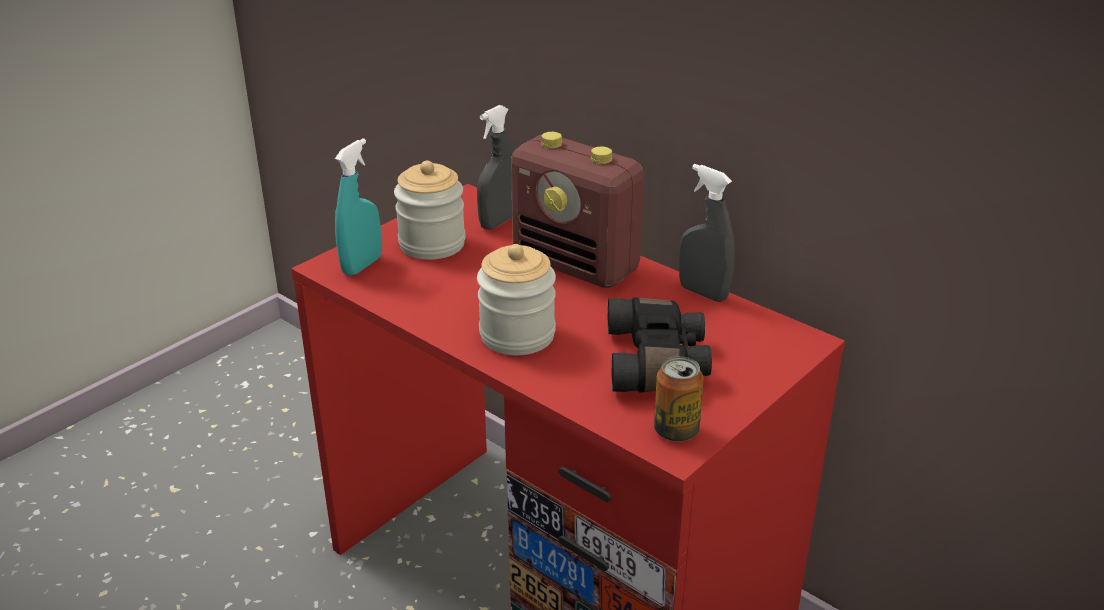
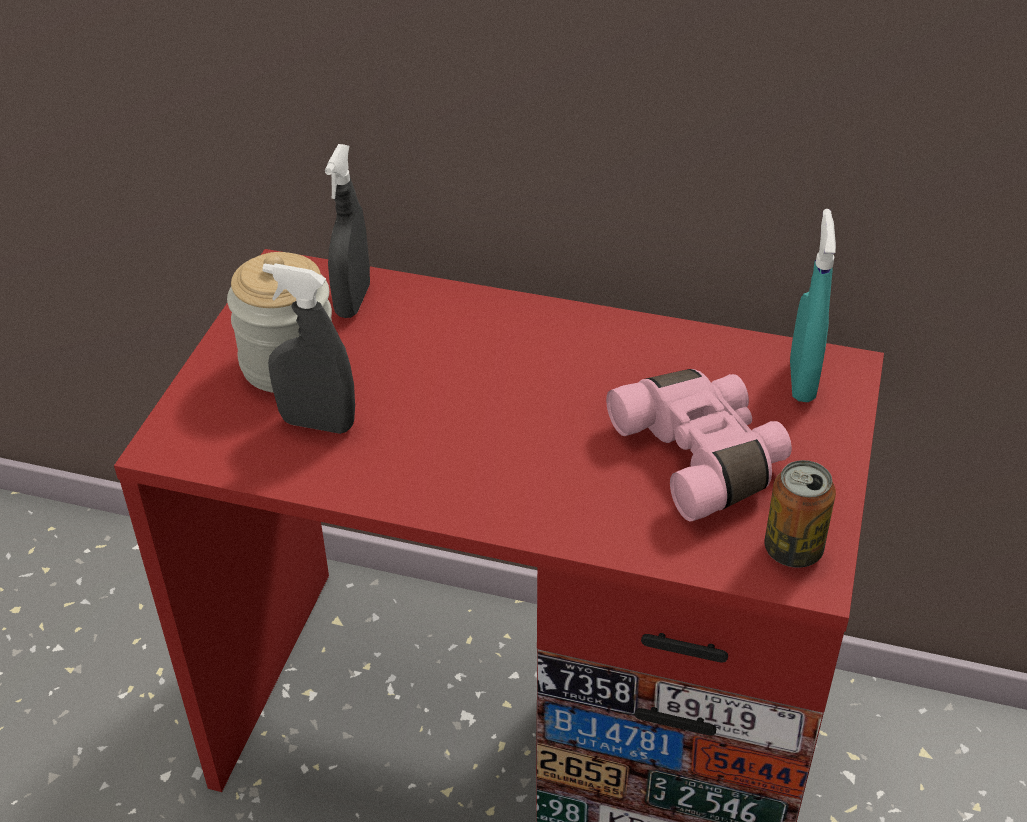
camera: 25 degrees left, 10 degrees up
turquoise spray bottle [335,138,382,276] -> turquoise spray bottle moved to [790,209,836,402]
jar [477,244,556,355] -> none
radio [511,132,644,288] -> none
black binoculars [607,297,712,393] -> pink binoculars [606,369,792,522]
grey spray bottle [679,164,735,302] -> grey spray bottle moved to [262,263,355,434]

